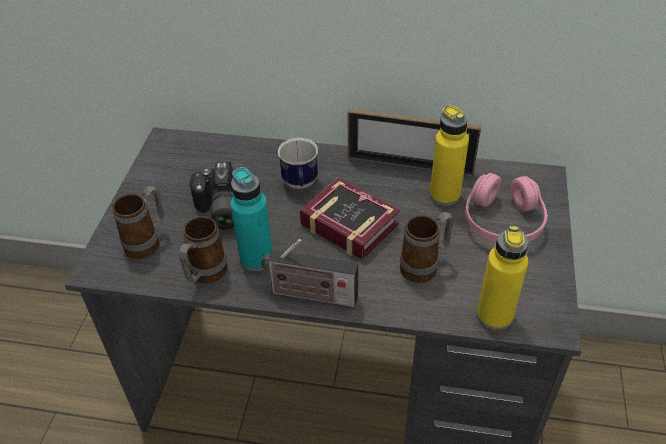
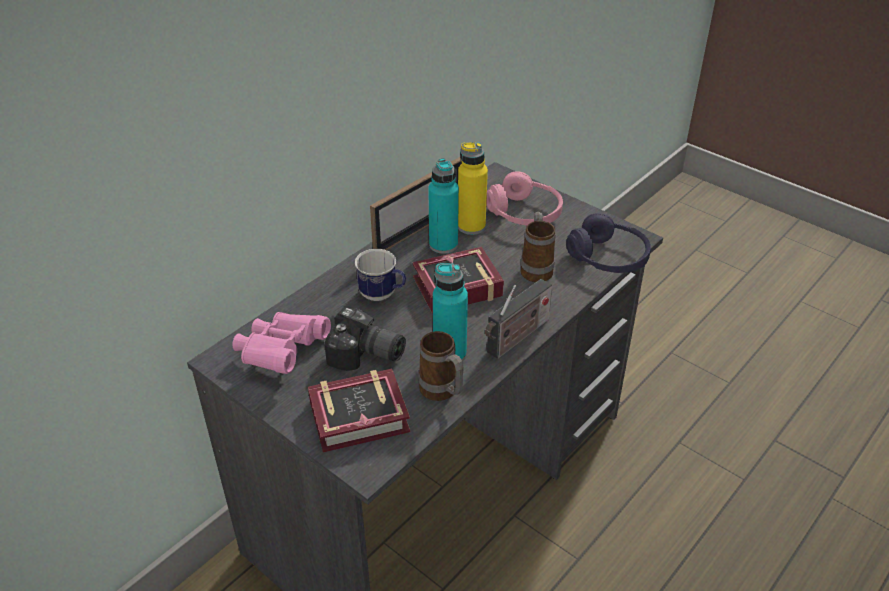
camera: 60 degrees left, 5 degrees down
mug [112,186,164,259] -> book [308,369,410,452]
yellow bottle [477,226,529,330] -> purple headphones [566,213,651,273]
none -> pink binoculars [232,312,331,374]
none -> turquoise bottle [428,158,459,254]

